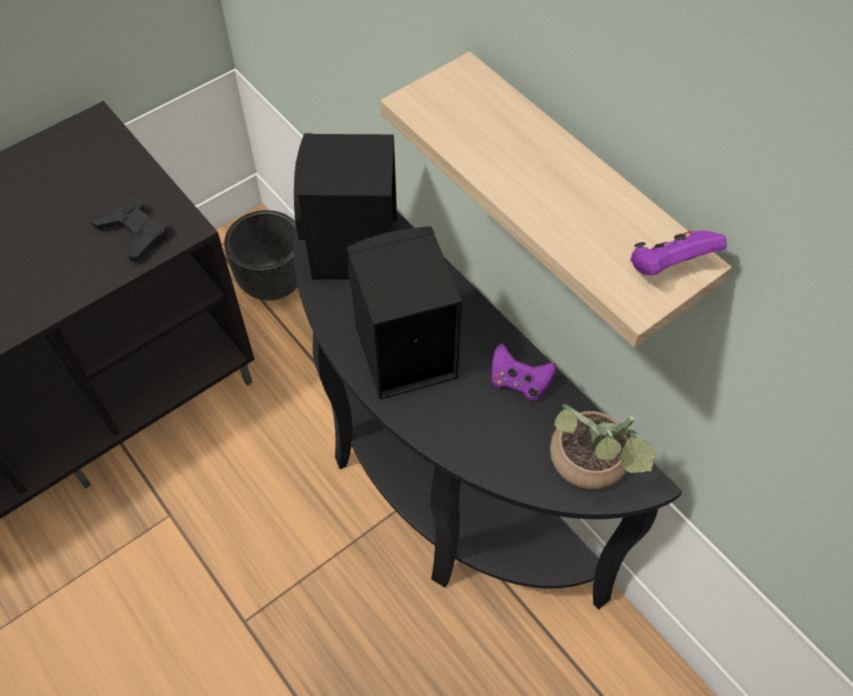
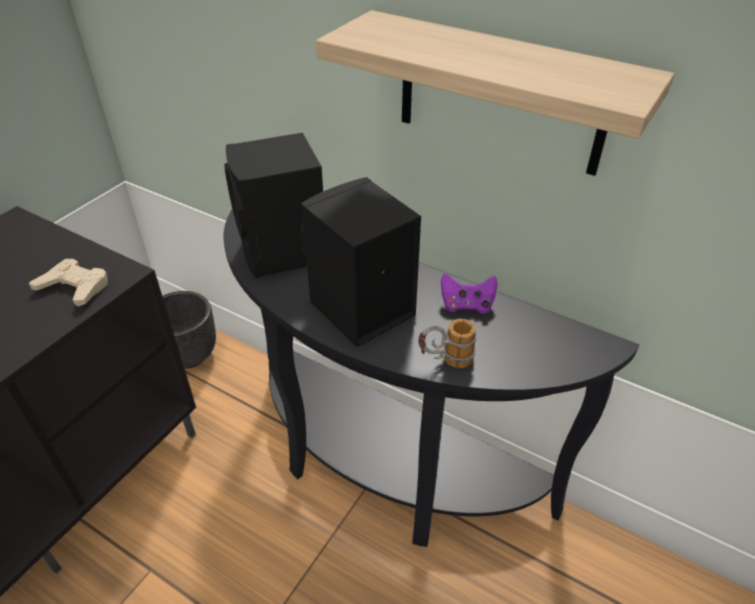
camera: 20 degrees left, 15 degrees down
black game controller [91,197,168,262] -> beige game controller [29,259,108,307]
potted plant [550,404,656,490] -> none
purple game controller [630,230,727,275] -> none
none -> mug [418,319,477,368]

